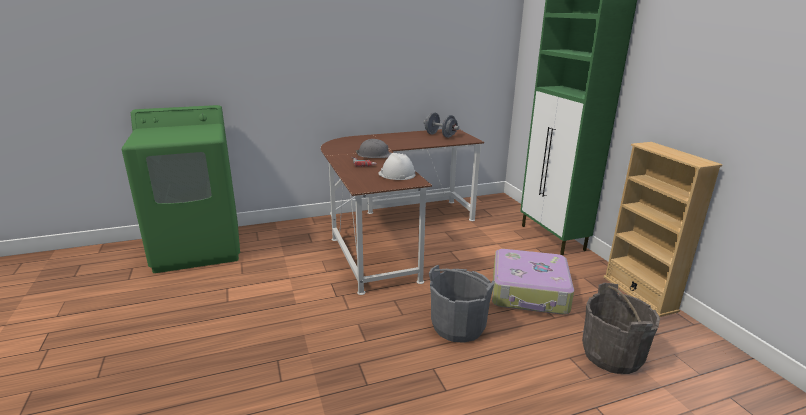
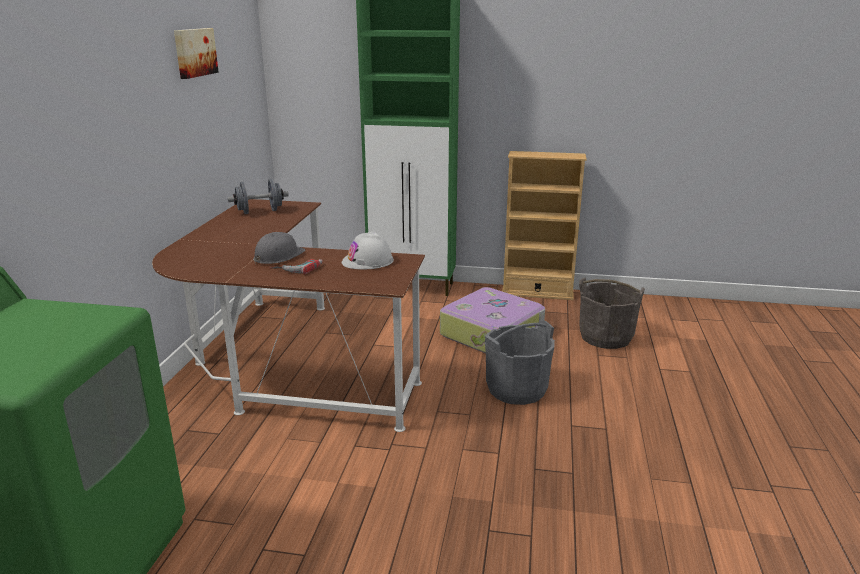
camera: 60 degrees left, 0 degrees up
none -> picture [174,28,219,79]

